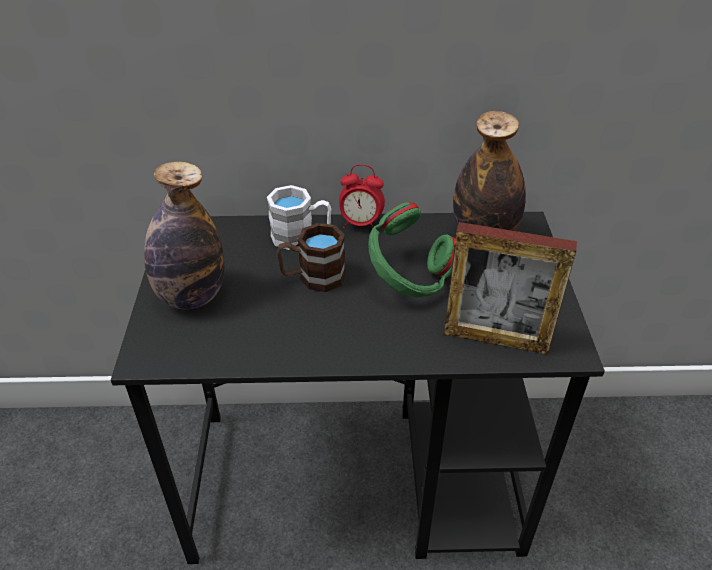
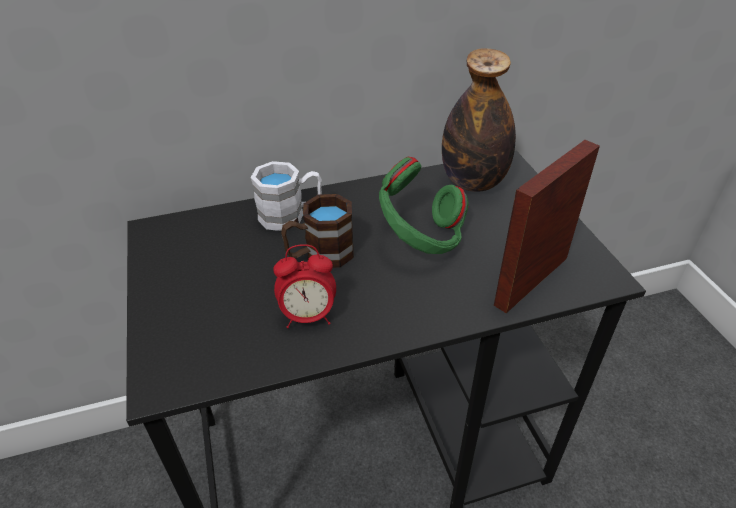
camera: 15 degrees left, 0 degrees up
bottle [144,161,224,309] -> none
alarm clock [339,164,385,228] -> alarm clock moved to [273,244,336,328]
picture frame [444,222,577,355] -> picture frame turned 135 degrees clockwise [494,140,600,313]

